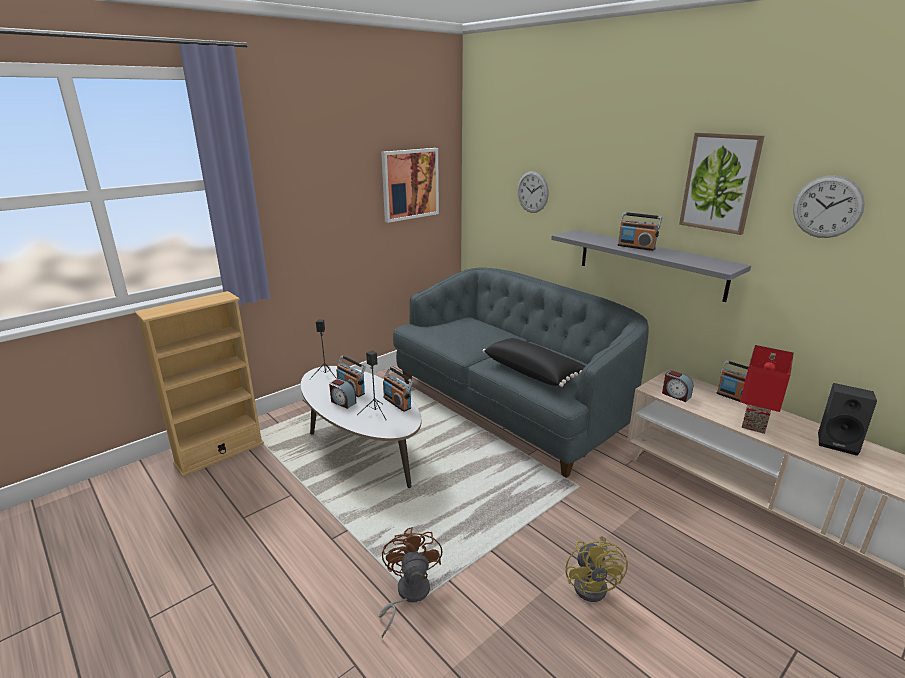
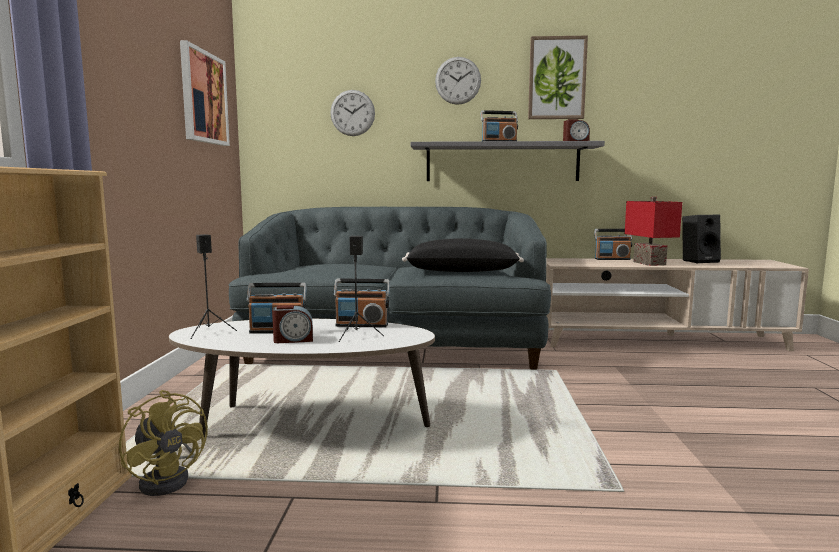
camera: 45 degrees left, 15 degrees down
brown fan [379,527,442,638] -> none
yellow fan [566,536,628,602] -> yellow fan moved to [119,390,208,496]
alarm clock [662,370,693,402] -> alarm clock moved to [563,119,590,141]
wall clock [793,176,865,238] -> wall clock moved to [435,57,481,105]

